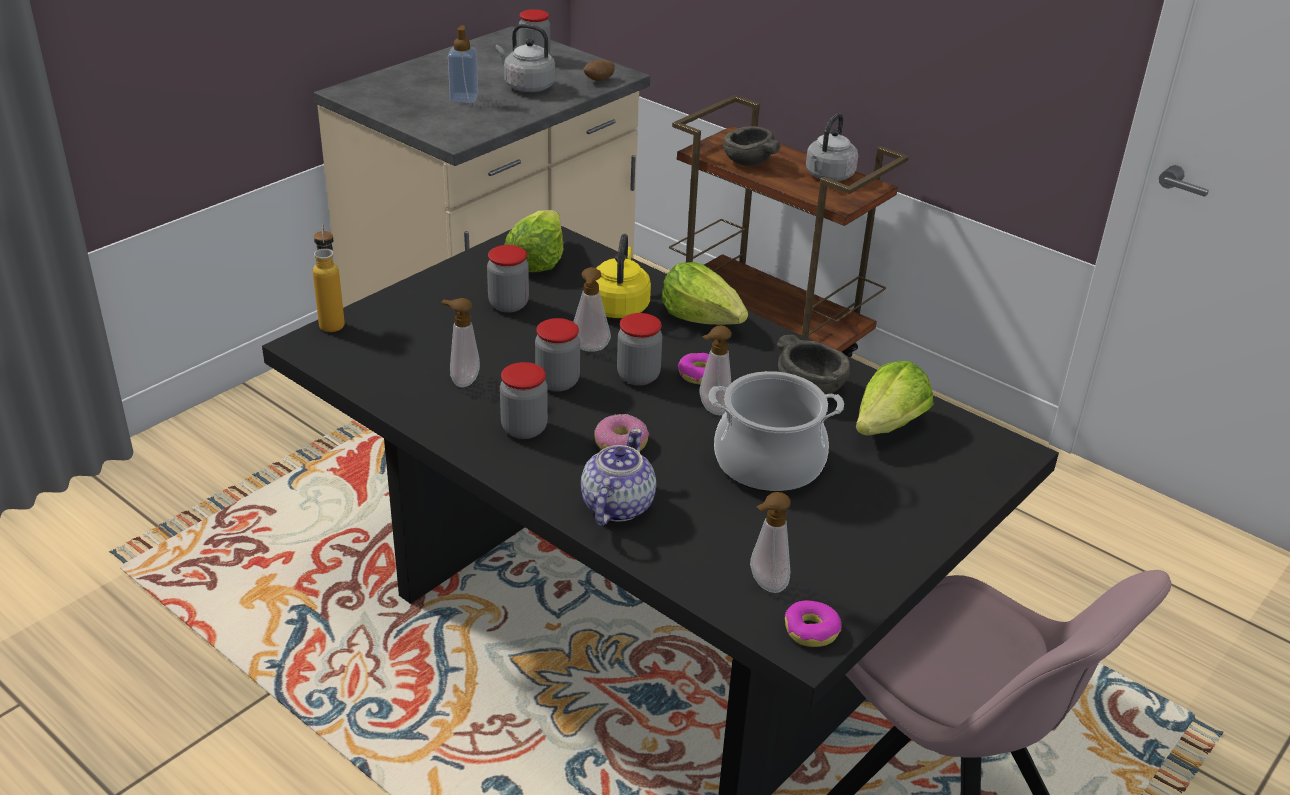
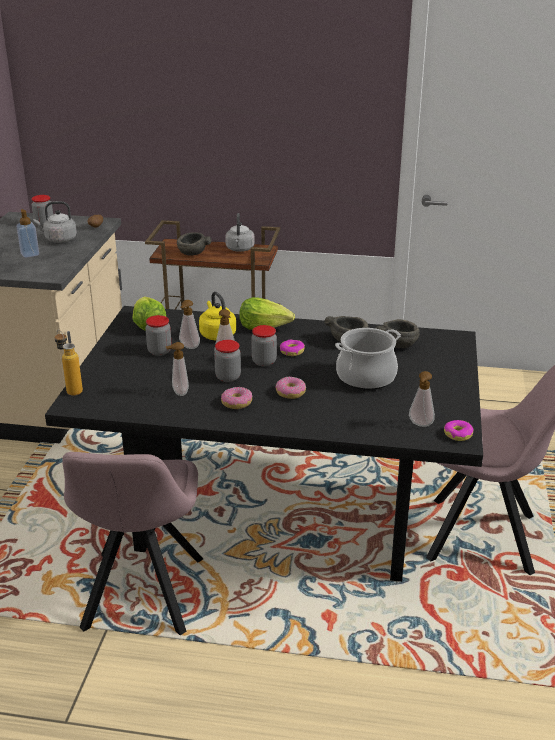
camera: 30 degrees left, 5 degrees down
jar [500,362,548,439] -> donut [221,387,252,409]
teapot [581,428,656,526] -> none
soap dispenser [699,326,732,415] -> soap dispenser moved to [179,300,200,349]
lettuce [856,361,934,435] -> grey bowl [376,319,420,348]
none -> pink chair [62,452,203,635]

